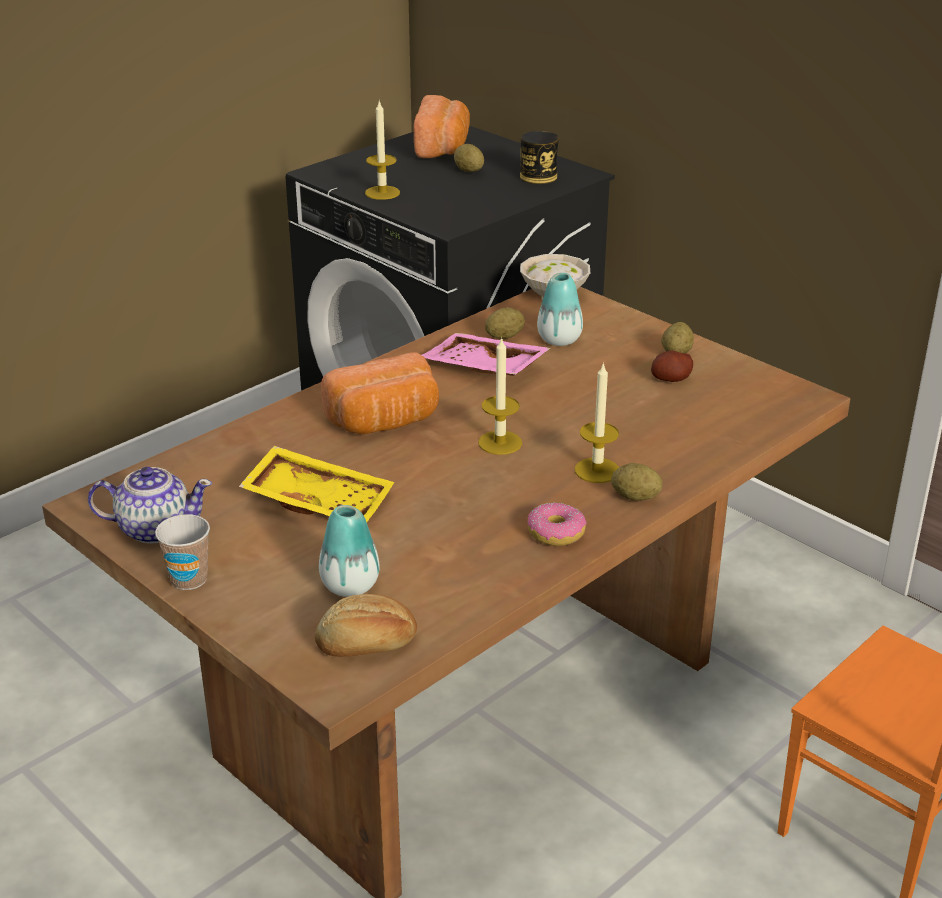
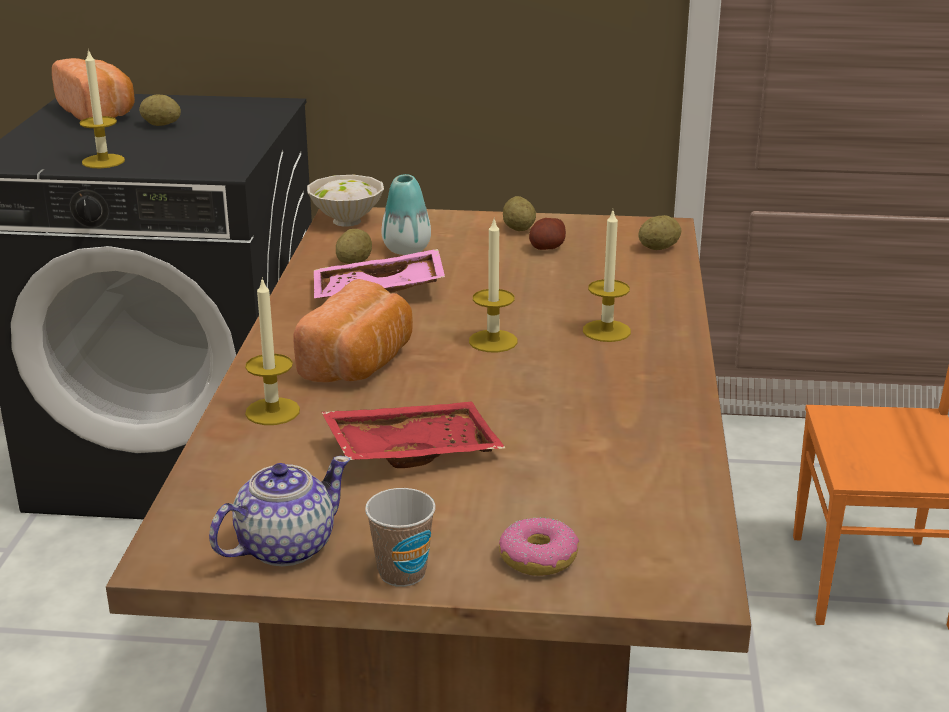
camera: 40 degrees left, 5 degrees down
yellow tray [239,446,395,522] -> red tray [322,402,505,468]
bread [315,594,417,657] -> none
vase [319,505,380,597] -> none
can [520,131,559,184] -> none
donut [528,502,587,546] -> donut moved to [499,518,579,576]
potato [611,463,663,501] -> potato moved to [638,215,681,250]
none -> candle [245,277,300,425]

